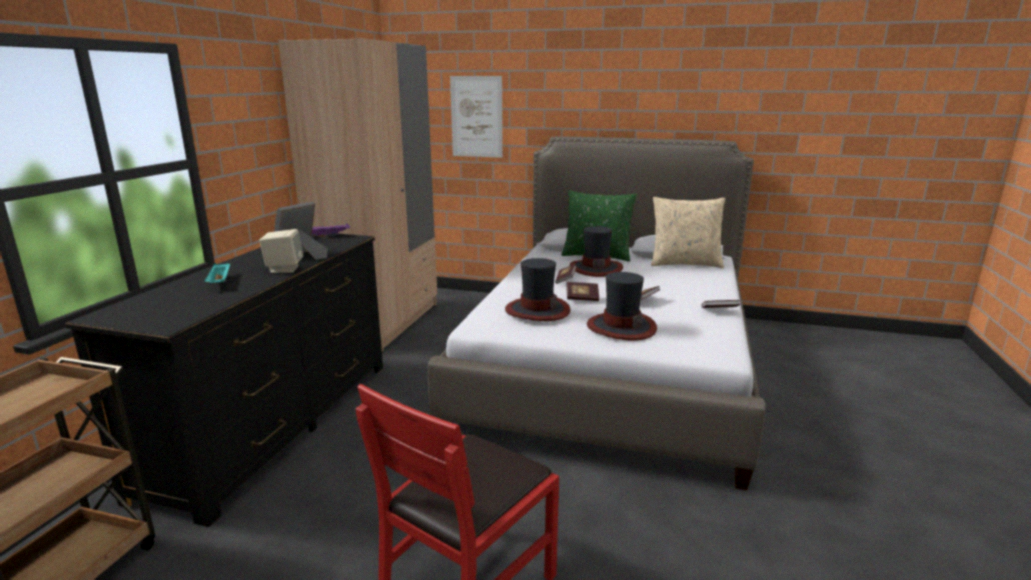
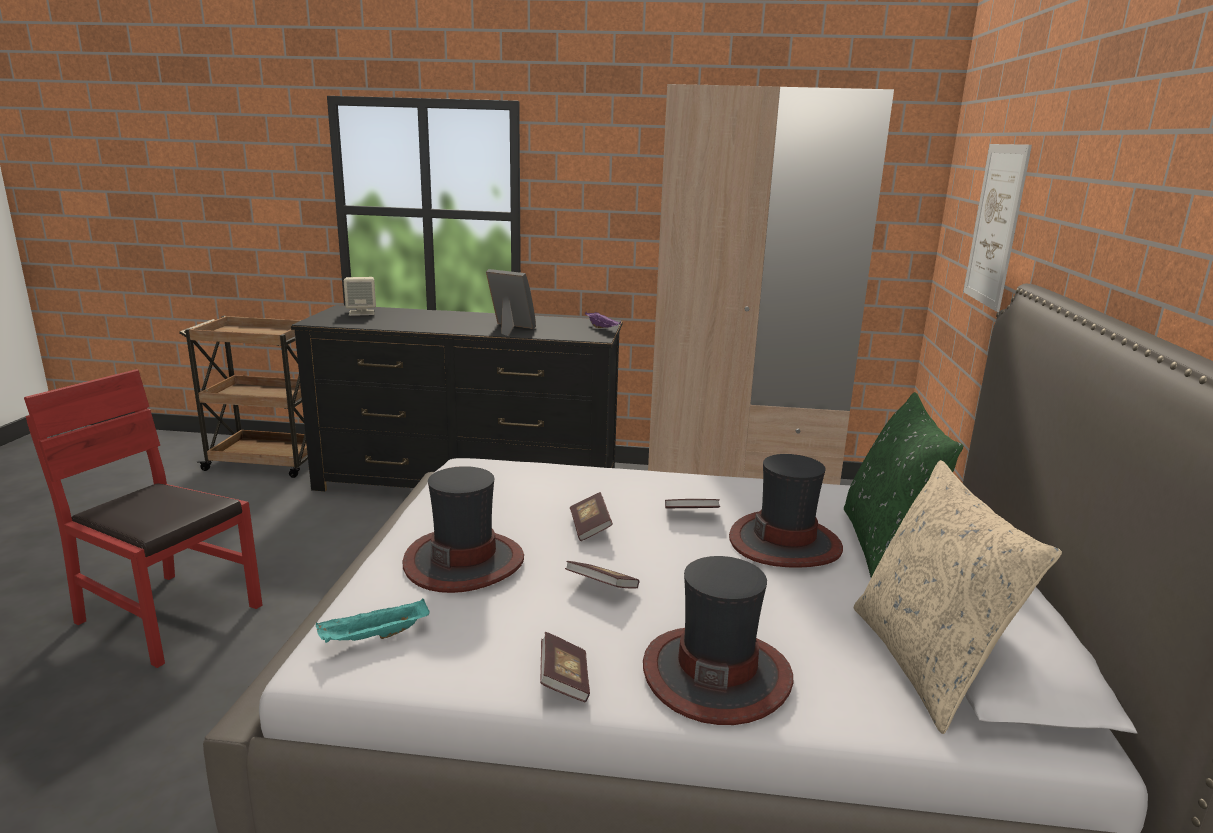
camera: 80 degrees right, 0 degrees up
turquoise tray [204,263,230,283] -> turquoise tray moved to [316,599,429,643]
beige speaker [259,229,303,273] -> beige speaker moved to [344,277,376,316]
hat [505,258,570,321] -> hat moved to [643,556,793,725]

